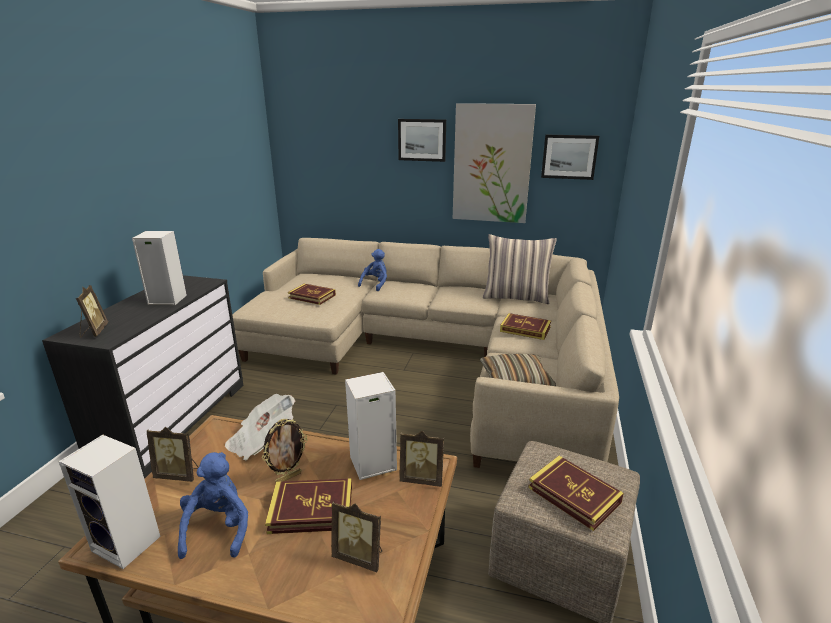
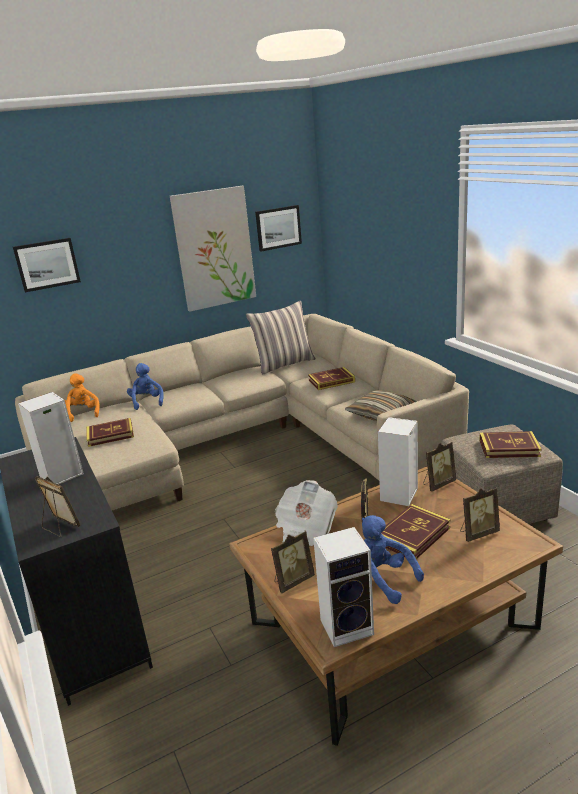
camera: 40 degrees left, 0 degrees up
picture [398,119,446,162] -> picture moved to [13,238,81,292]
none -> orange plush toy [65,373,100,422]

